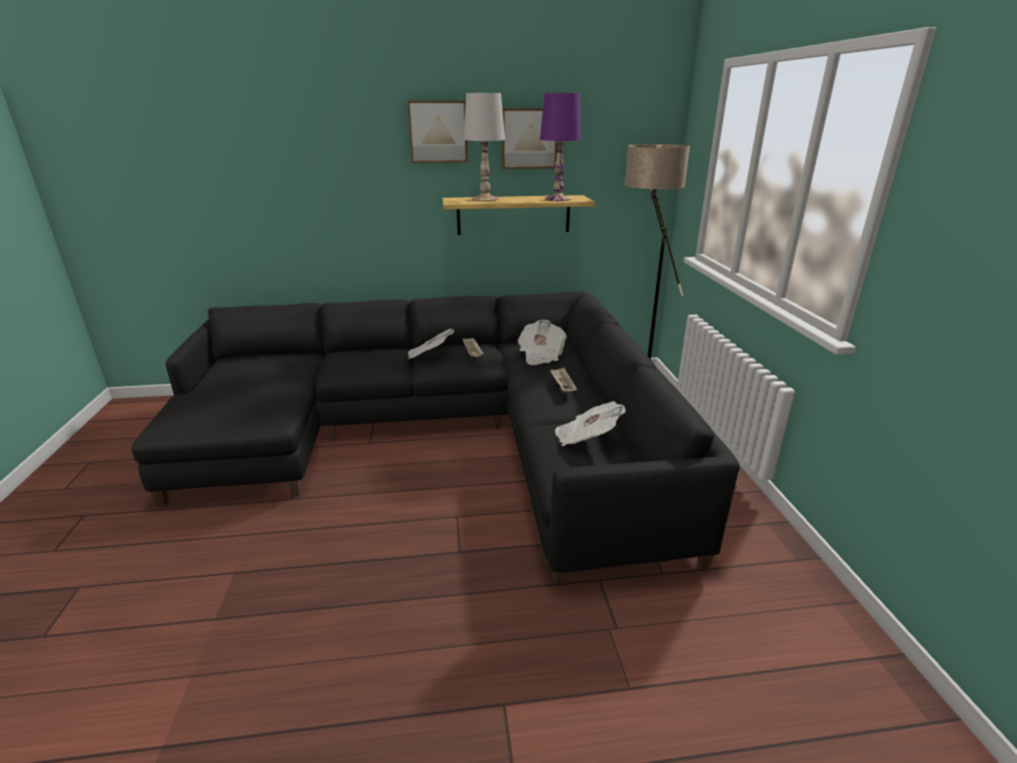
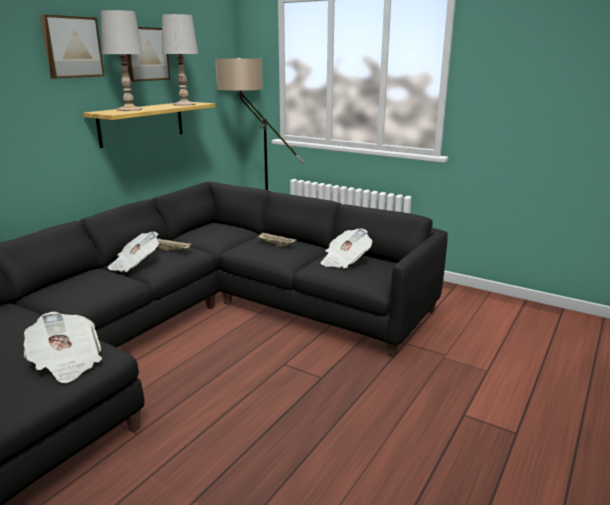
camera: 50 degrees left, 5 degrees down
newspaper [518,320,567,365] -> newspaper moved to [23,312,102,383]
purple table lamp [540,93,581,201] -> white table lamp [162,14,198,106]

